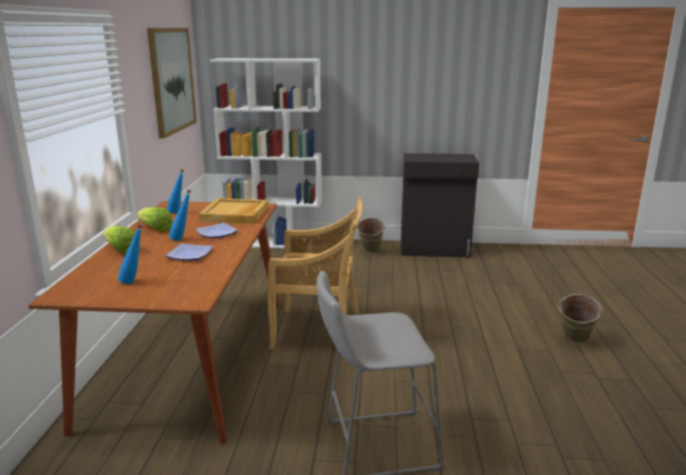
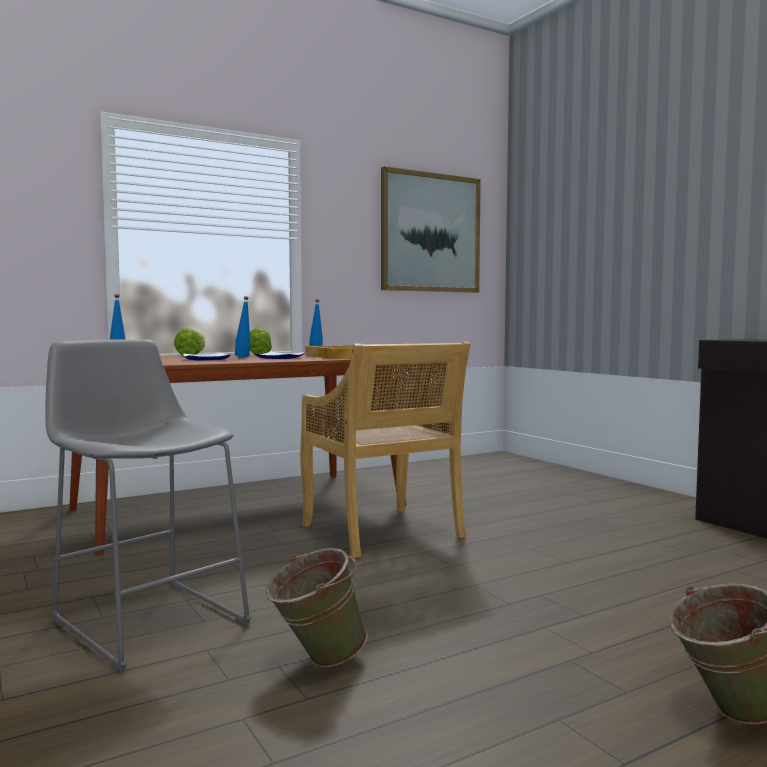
camera: 55 degrees right, 15 degrees down
white bookcase [209,58,322,249] -> none
green bucket [357,218,385,253] -> green bucket moved to [265,548,368,667]

